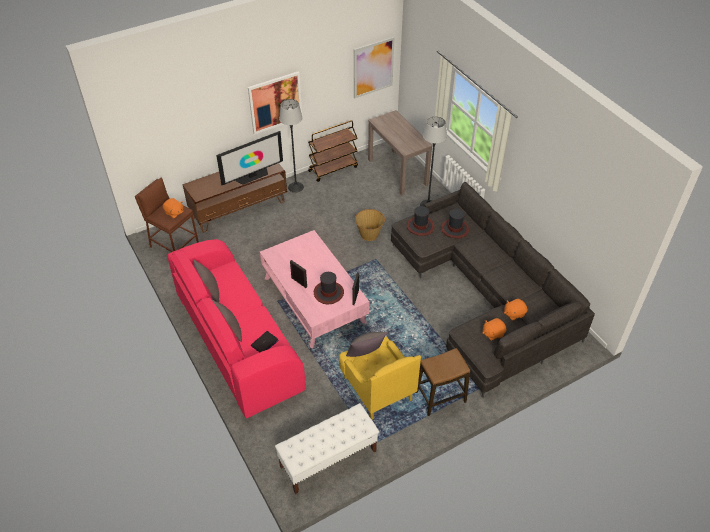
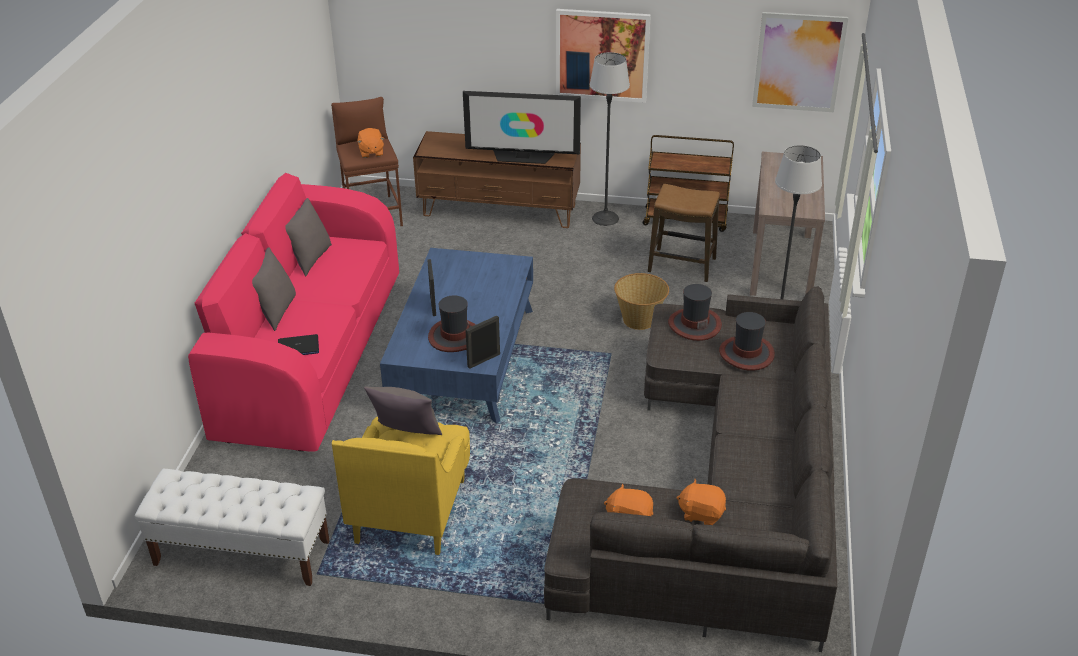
camera: 40 degrees right, 10 degrees down
pink coffee table [260,230,369,348] -> blue coffee table [380,248,533,424]
stool [415,348,470,416] -> stool moved to [648,184,720,282]

